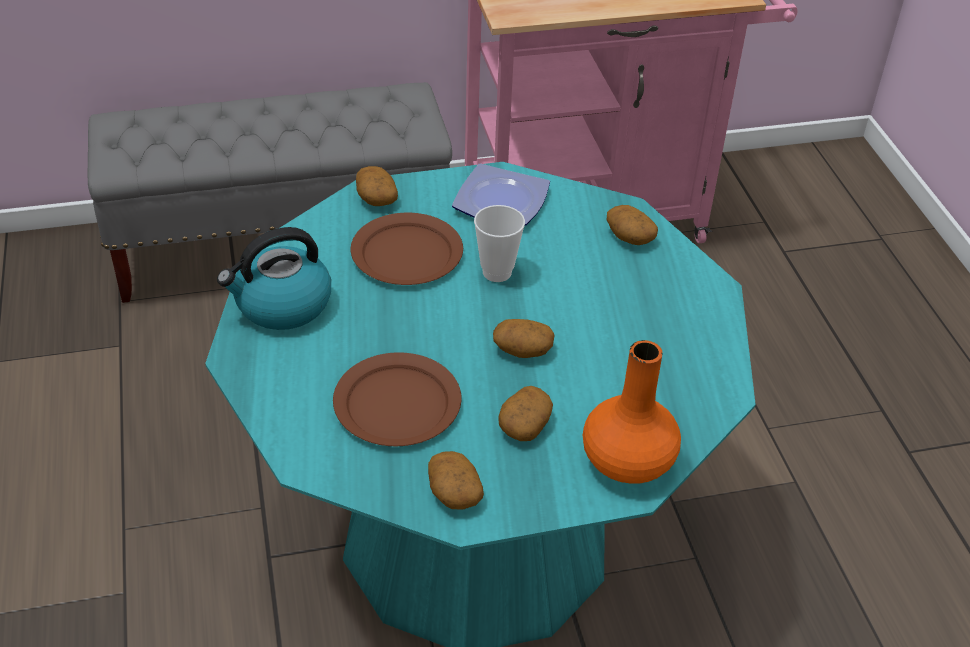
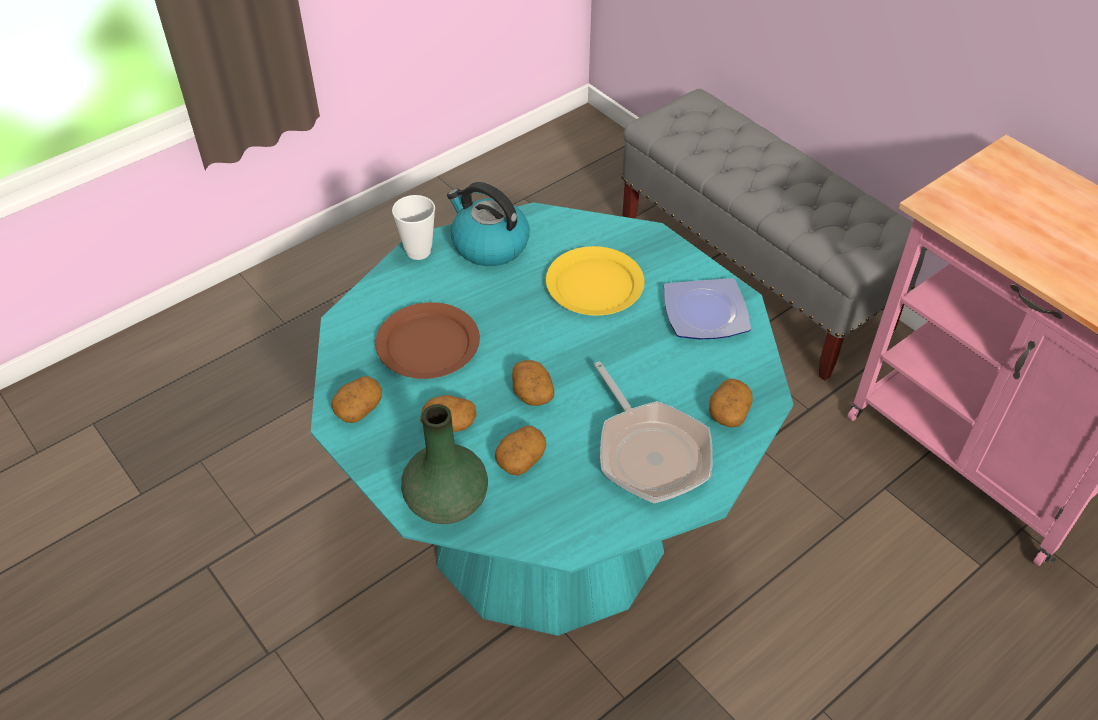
camera: 65 degrees right, 5 degrees up
brown plate [351,213,463,285] -> yellow plate [546,246,645,315]
potato [356,166,398,206] -> potato moved to [495,426,547,476]
cup [474,205,525,282] -> cup moved to [392,195,435,260]
orange vase [583,340,681,484] -> green vase [401,404,488,524]
none -> frying pan [594,362,713,503]

